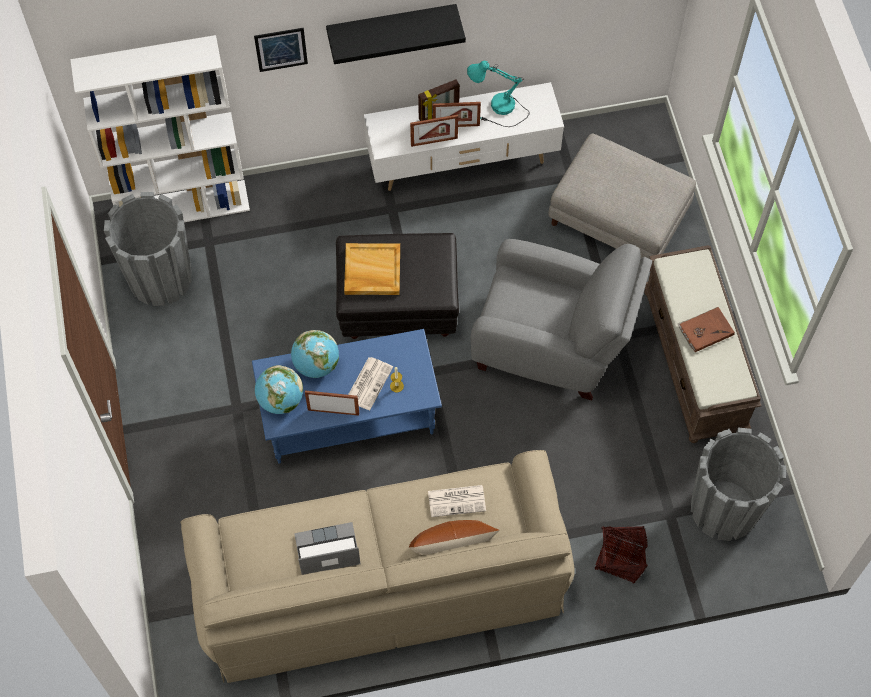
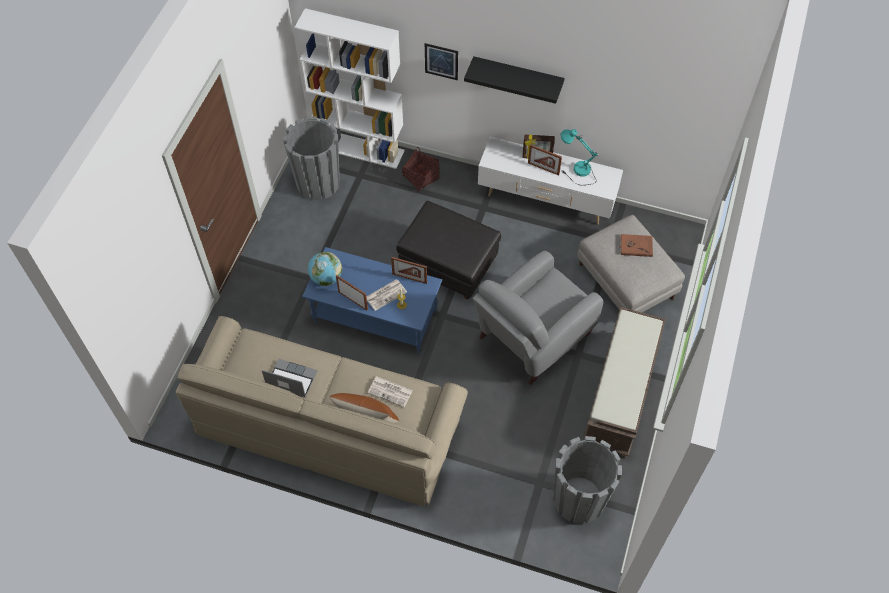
camera: 30 degrees right, 5 degrees down
globe [291,330,339,378] -> none
beige tray [344,243,400,295] -> none
picture frame [410,115,458,147] -> picture frame moved to [391,257,427,284]
grey armchair [471,239,652,400] -> grey armchair turned 90 degrees clockwise [472,251,603,385]
basket [594,526,648,584] -> basket moved to [402,147,440,192]
brown book [678,307,735,352] -> brown book moved to [620,234,653,257]

